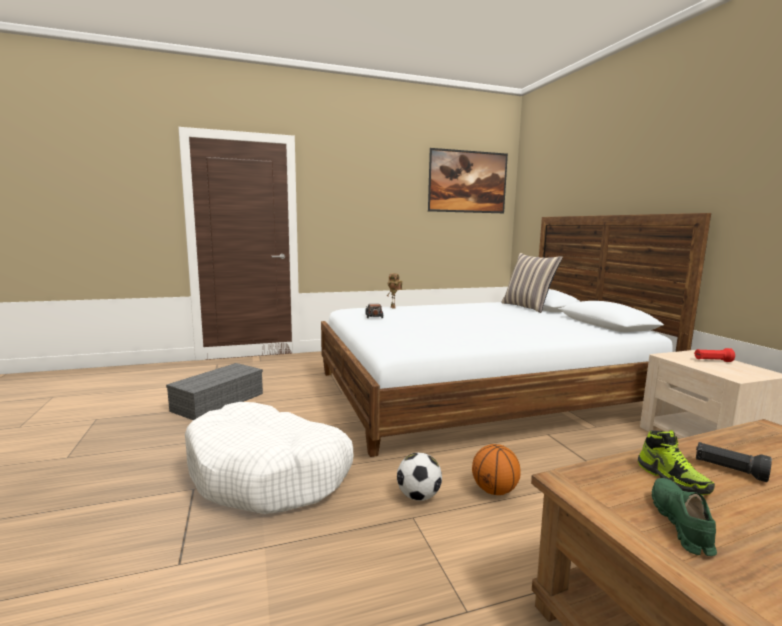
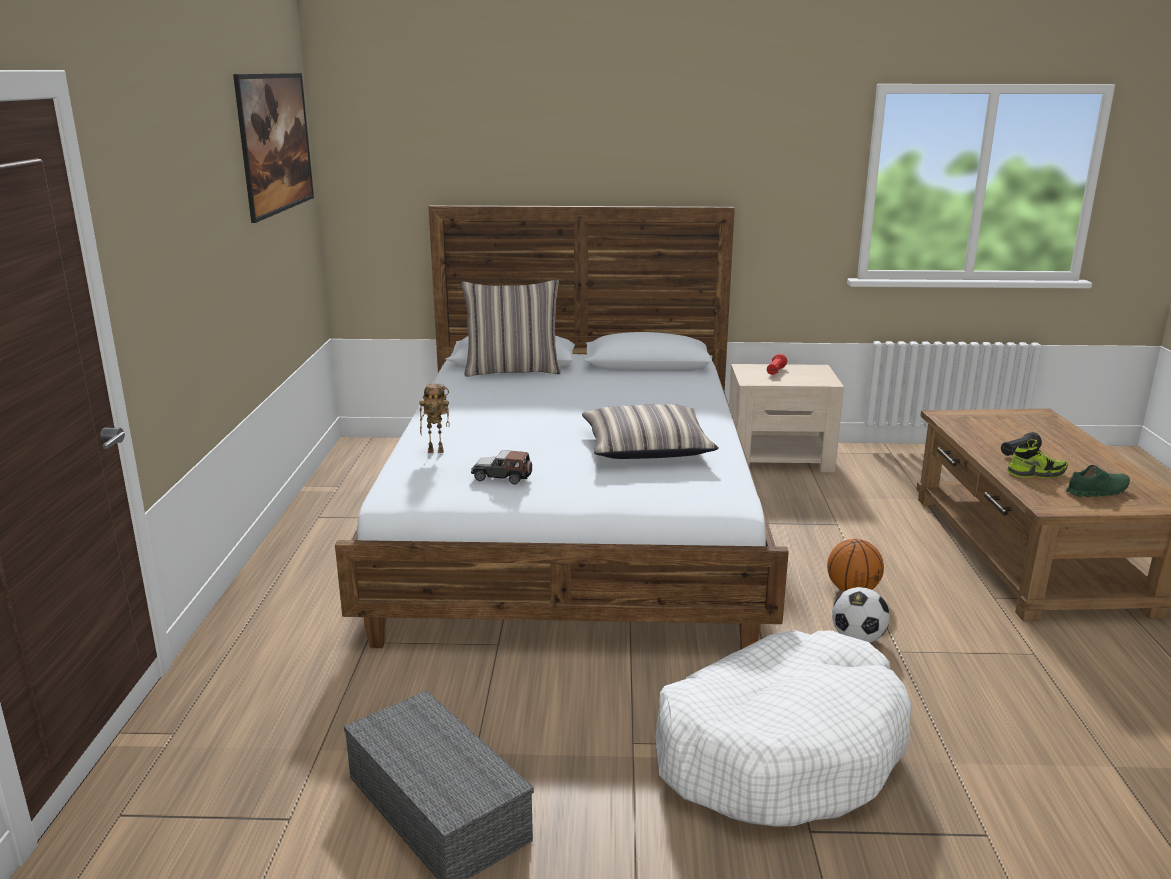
camera: 70 degrees left, 10 degrees up
green shoe [652,478,717,556] -> green shoe turned 135 degrees clockwise [1066,465,1130,497]
none -> pillow [582,404,719,459]

